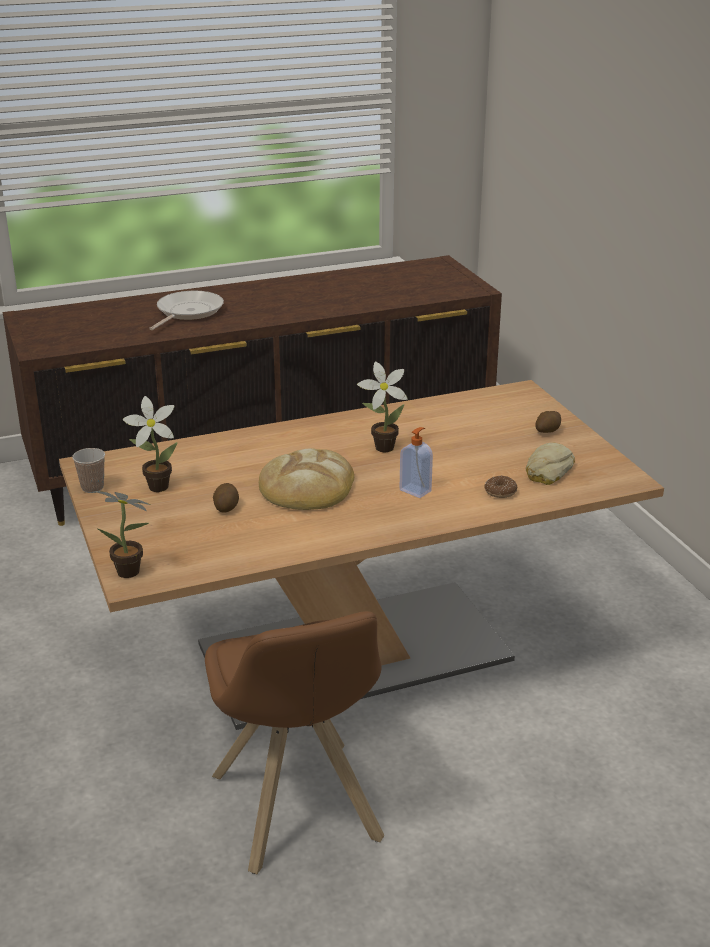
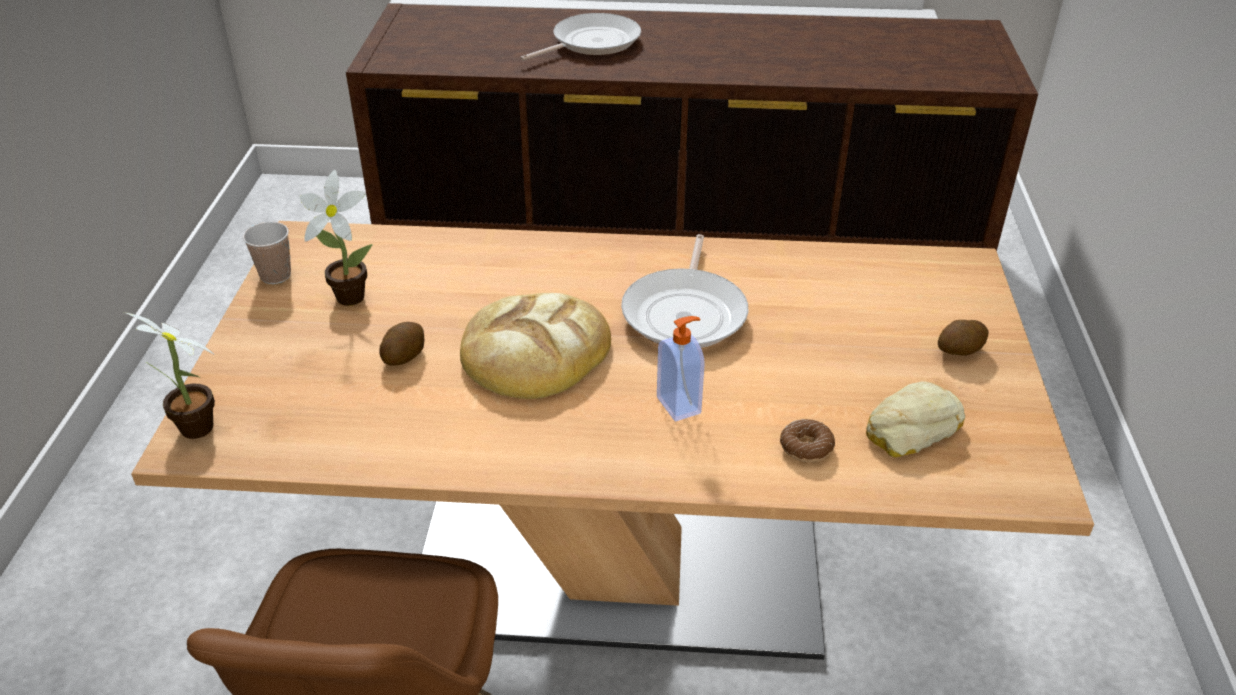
camera: 25 degrees right, 10 degrees up
potted plant [357,361,408,452] -> frying pan [621,234,748,348]

